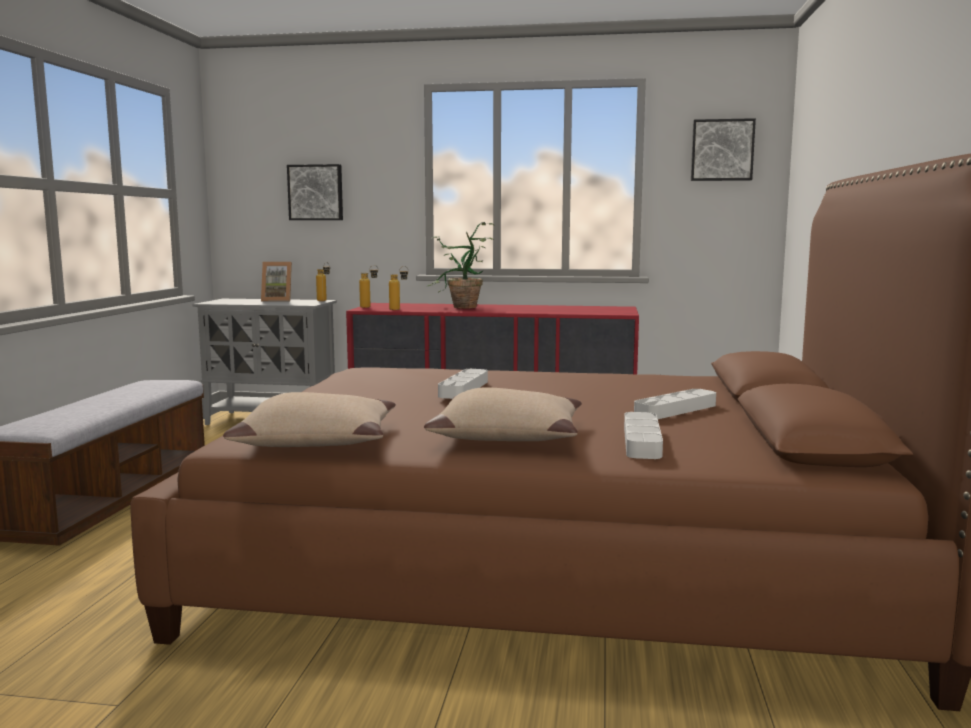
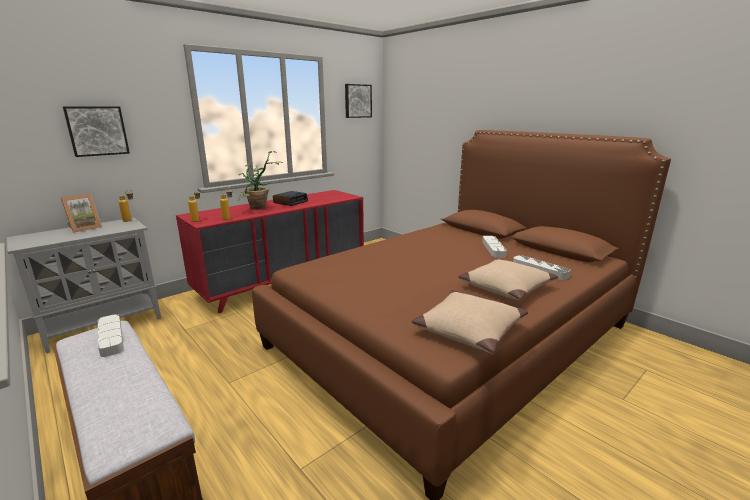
camera: 50 degrees left, 10 degrees up
grey tray [438,369,488,399] -> grey tray moved to [98,314,124,357]
none -> alarm clock [273,191,308,206]

